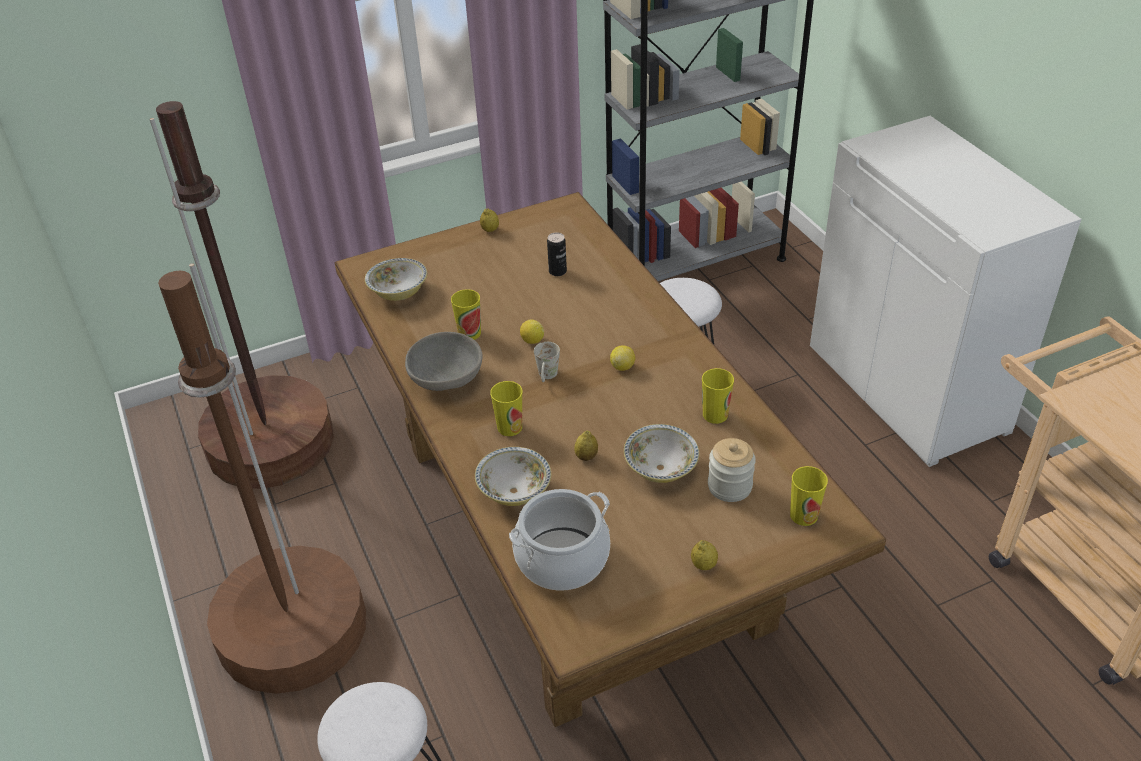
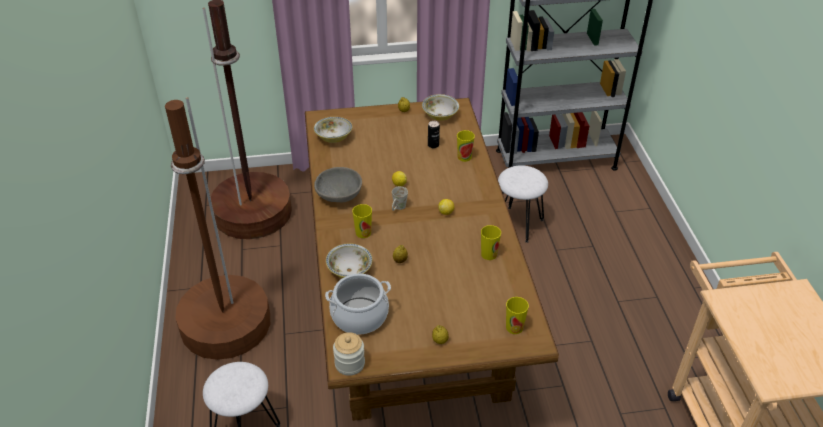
camera: 15 degrees right, 0 degrees up
cup [451,289,481,340] -> cup moved to [457,130,475,162]
bowl [624,424,699,483] -> bowl moved to [422,94,459,121]
jar [708,438,756,502] -> jar moved to [333,332,365,376]
white cabinet [810,116,1081,467] -> none

